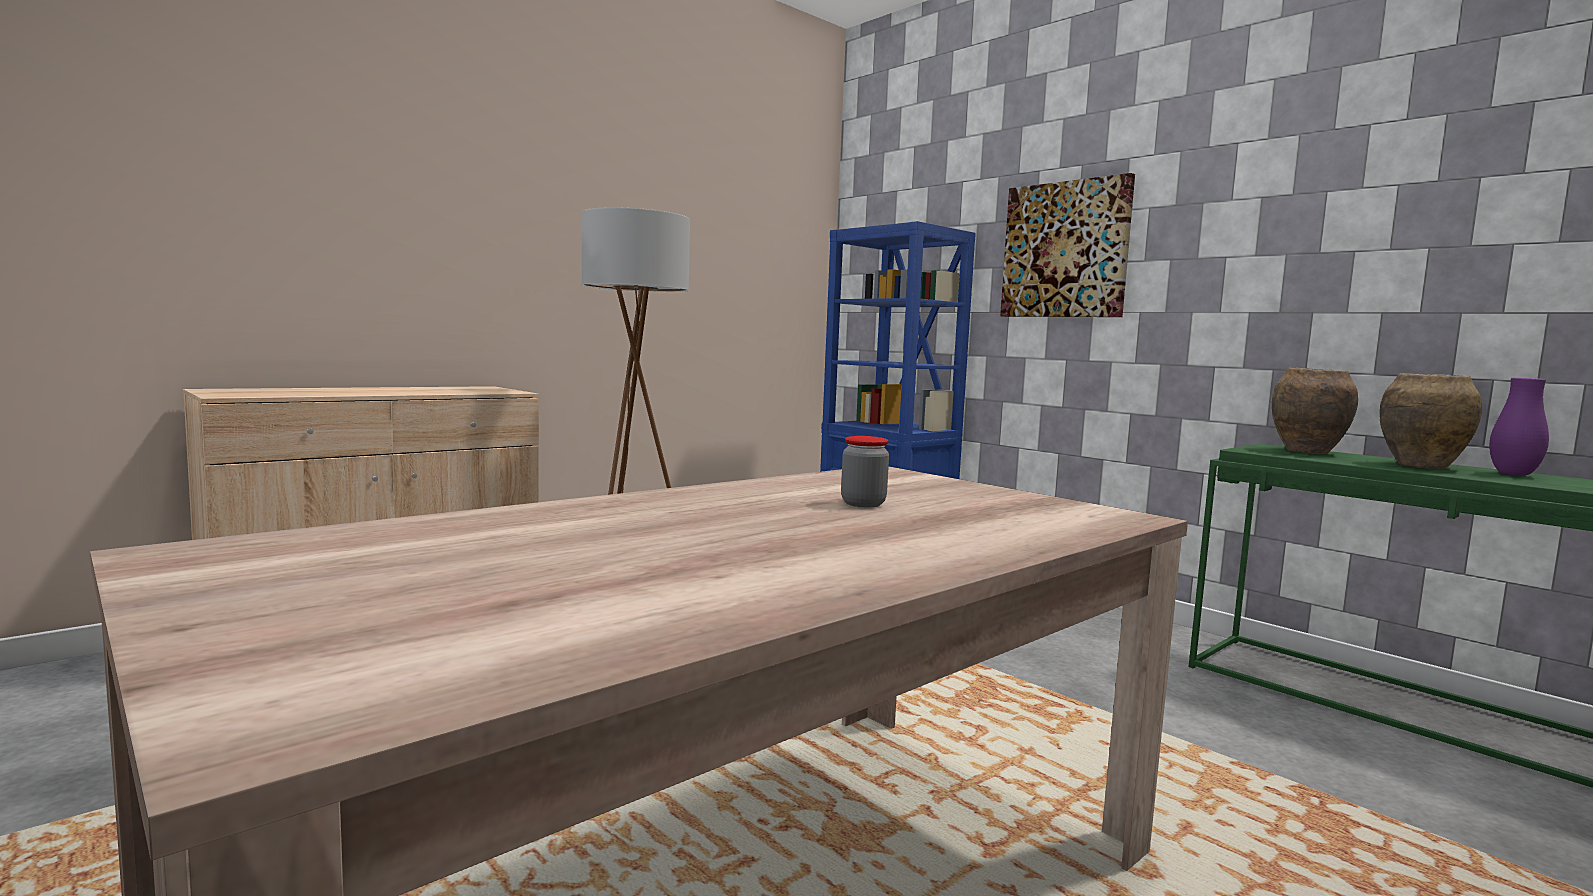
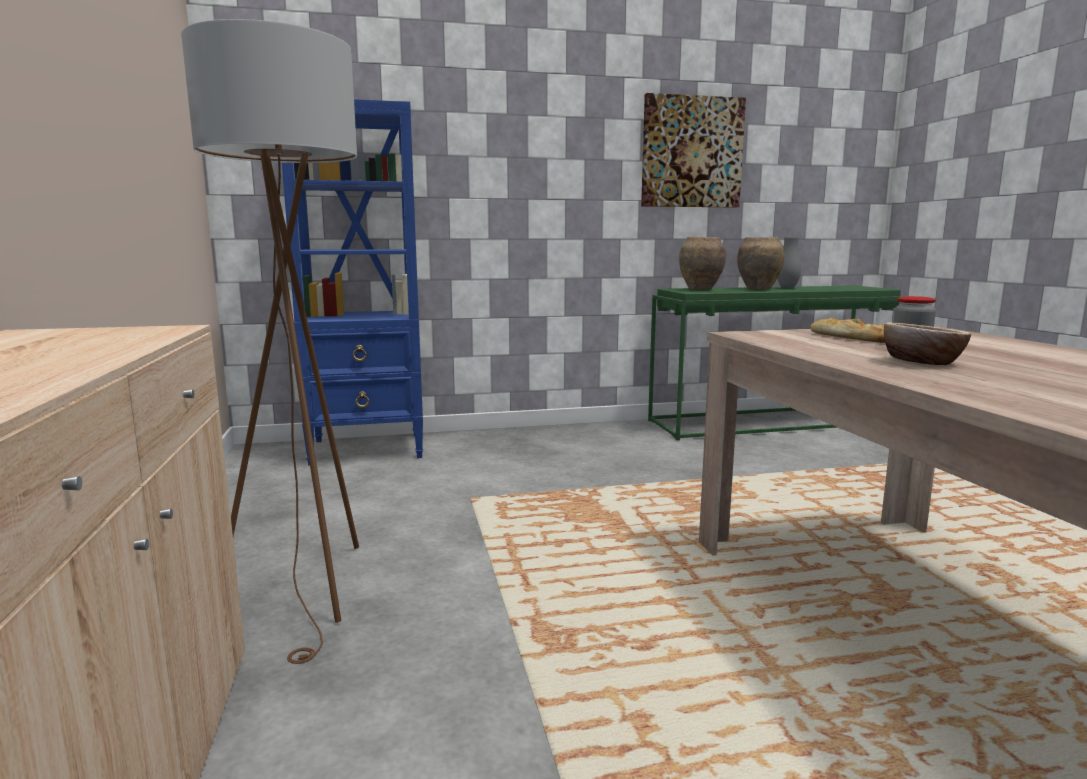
camera: 60 degrees left, 5 degrees up
picture [1000,173,1135,317] -> picture moved to [641,93,746,208]
purple vase [1489,378,1549,476] -> grey vase [777,237,801,288]
none -> bread [810,318,885,343]
none -> bowl [884,322,971,365]

